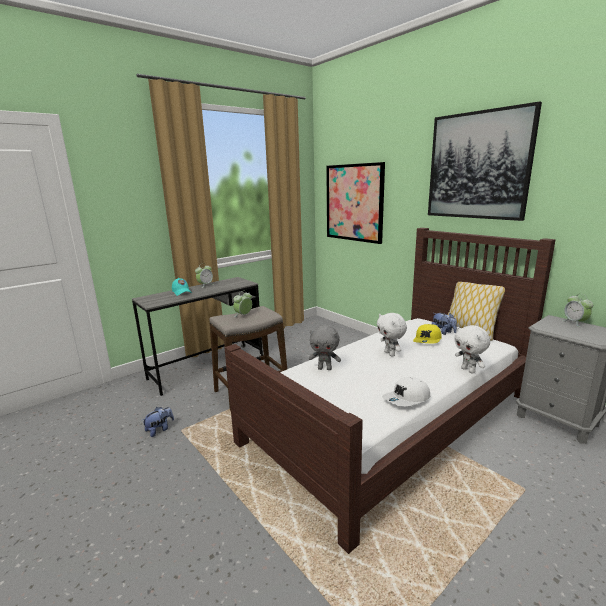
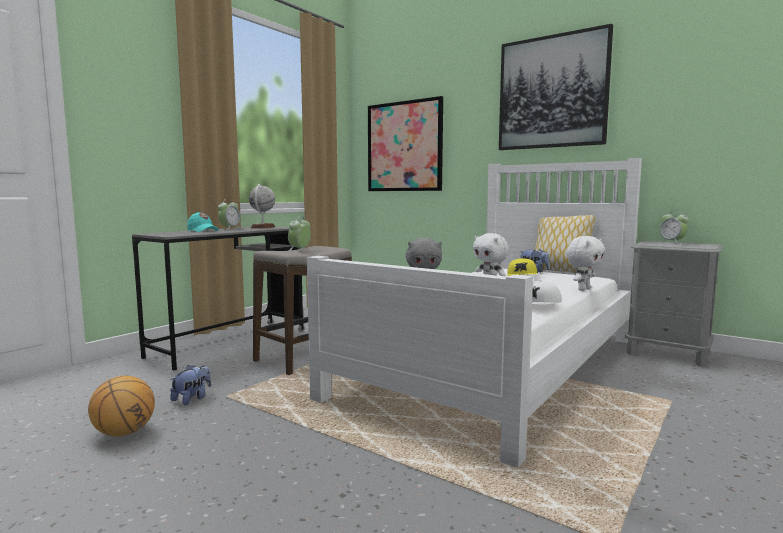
camera: 15 degrees left, 10 degrees down
brown bed [224,228,556,554] -> white bed [307,158,642,468]
white plush toy [454,325,490,373] -> white plush toy turned 90 degrees counterclockwise [567,236,605,291]
none -> basketball [88,376,155,436]
none -> globe [249,184,275,228]

